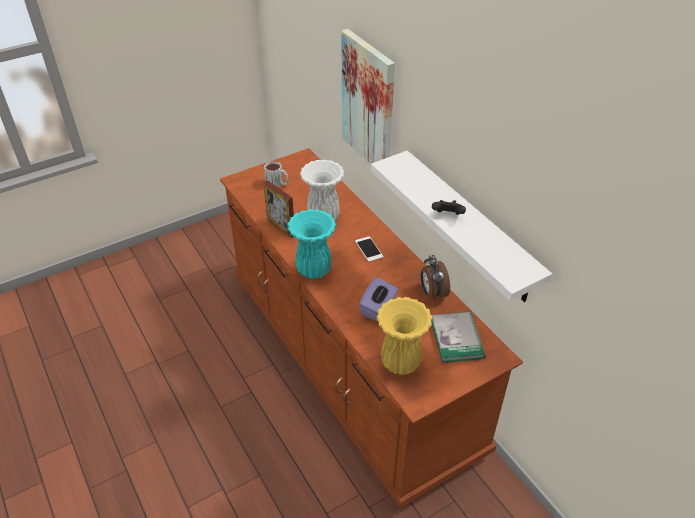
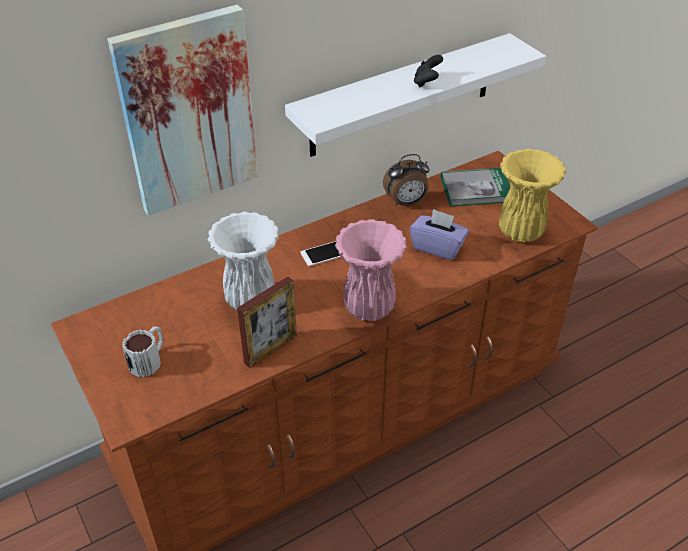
camera: 90 degrees left, 0 degrees up
turquoise vase [288,209,336,279] -> pink vase [335,219,407,321]

